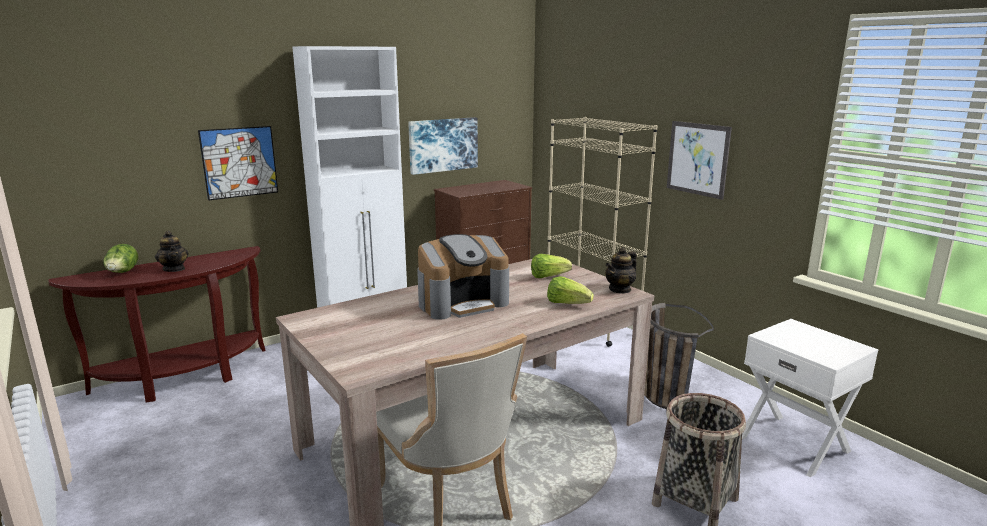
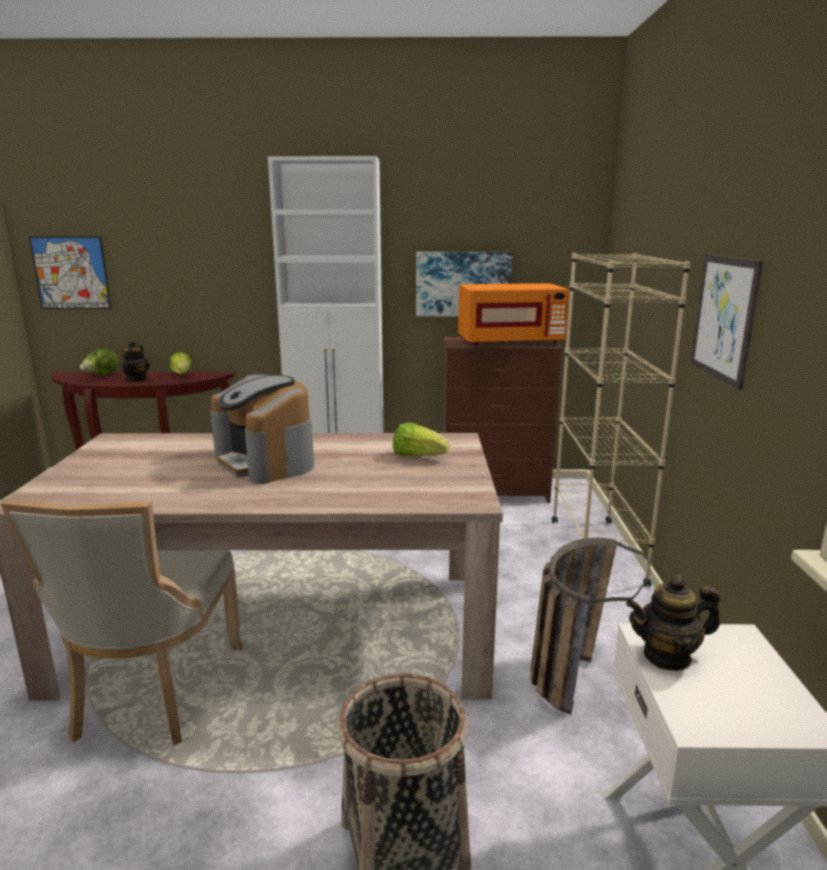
camera: 35 degrees right, 0 degrees up
picture [198,126,278,201] -> picture moved to [29,237,111,309]
coffee machine [417,234,509,320] -> coffee machine turned 45 degrees clockwise [210,374,314,484]
lettuce [547,276,594,304] -> lettuce moved to [170,352,192,374]
teapot [605,247,637,294] -> teapot moved to [626,575,720,671]
none -> orange microwave [458,283,569,346]

